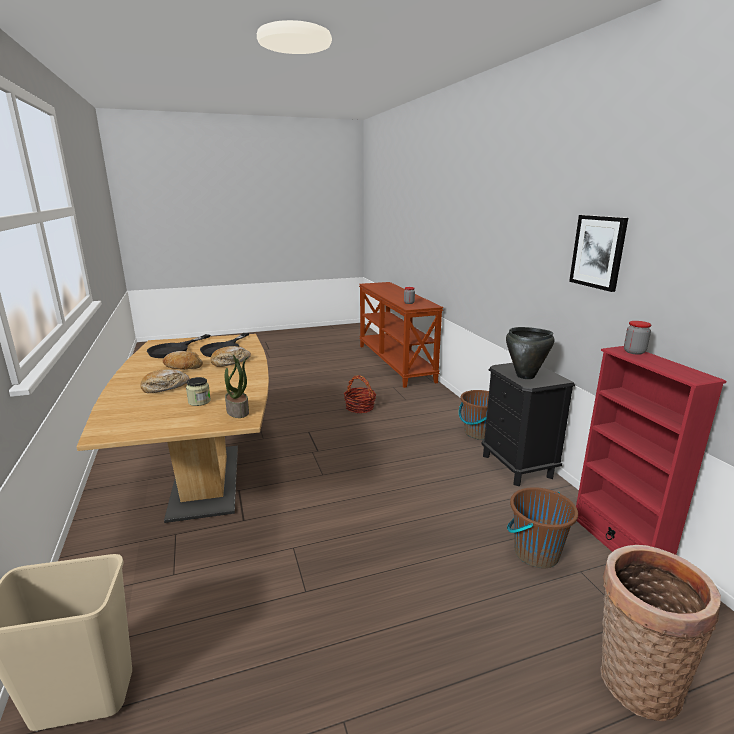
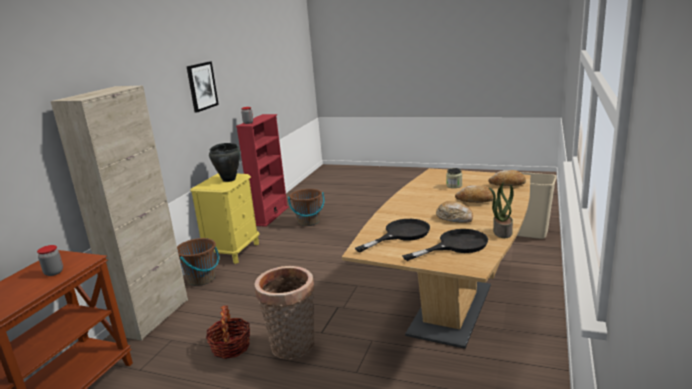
camera: 140 degrees left, 0 degrees up
bread [210,346,251,367] -> bread moved to [488,170,526,186]
potted plant [225,355,249,418] -> potted plant moved to [489,182,514,238]
black nightstand [481,363,575,486] -> yellow nightstand [190,173,260,264]
basket [600,545,721,721] -> basket moved to [254,266,315,359]
none -> beige cabinet [51,86,188,341]

